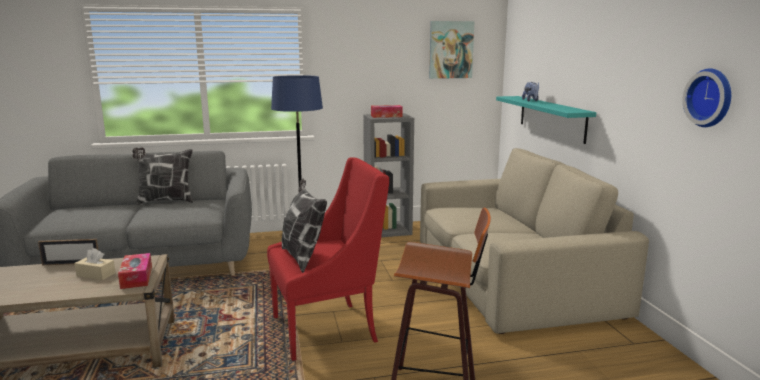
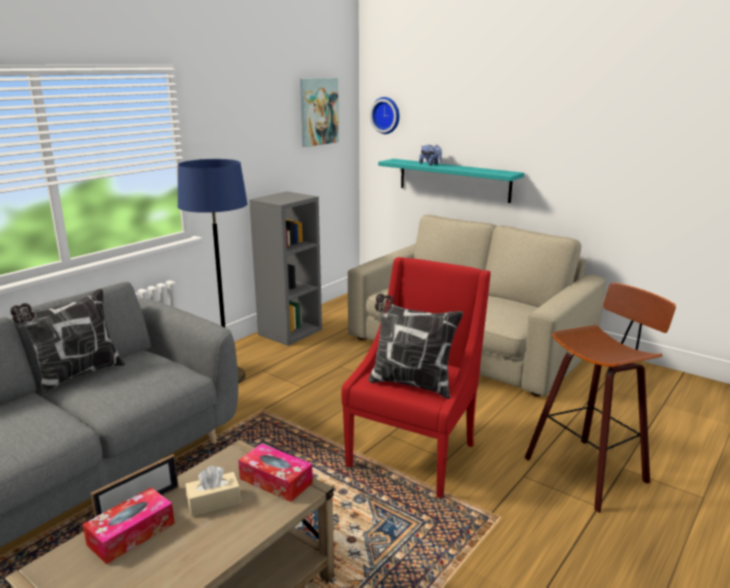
camera: 40 degrees left, 5 degrees up
tissue box [371,105,403,118] -> tissue box moved to [82,487,175,565]
wall clock [682,68,731,127] -> wall clock moved to [370,97,400,134]

